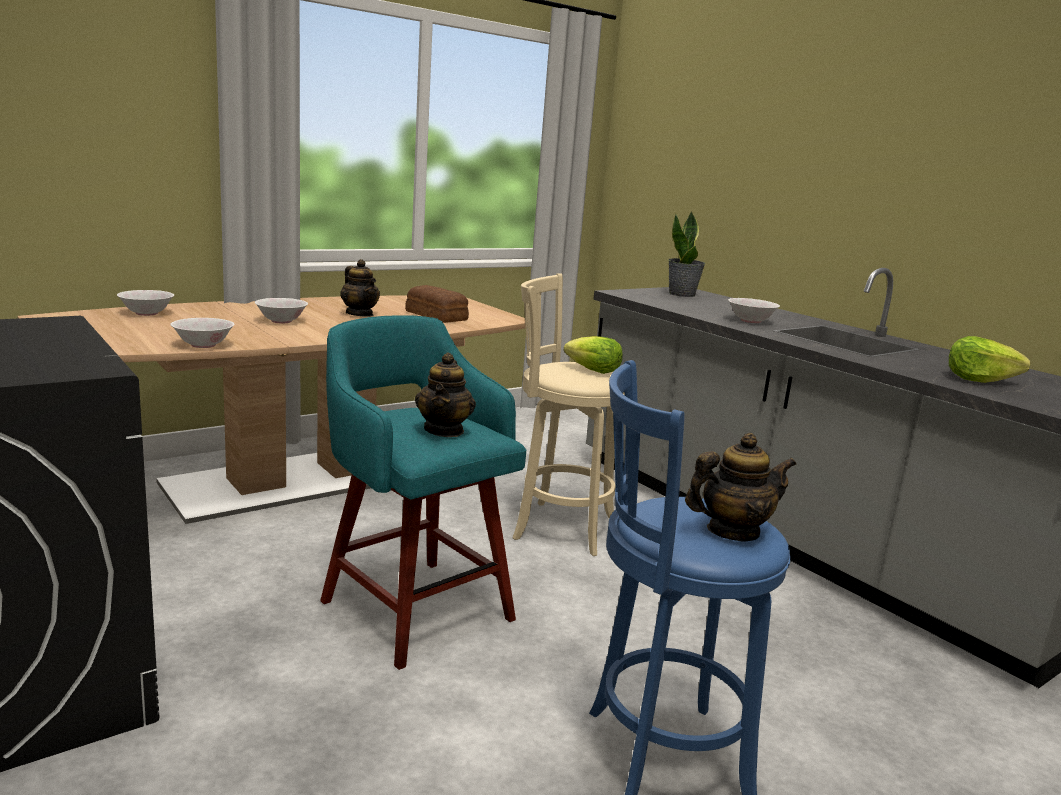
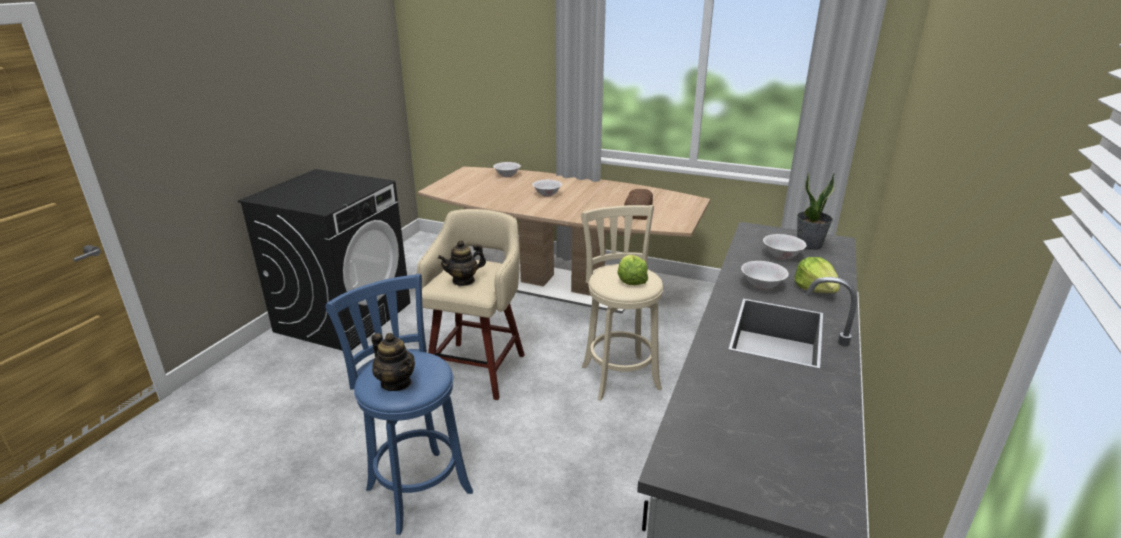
camera: 60 degrees right, 10 degrees up
white bowl [170,318,234,348] -> white bowl moved to [763,234,807,260]
turquoise stool [320,315,526,670] -> beige stool [417,209,525,400]
teapot [340,259,380,317] -> none
lettuce [949,336,1030,383] -> lettuce moved to [794,257,840,293]

